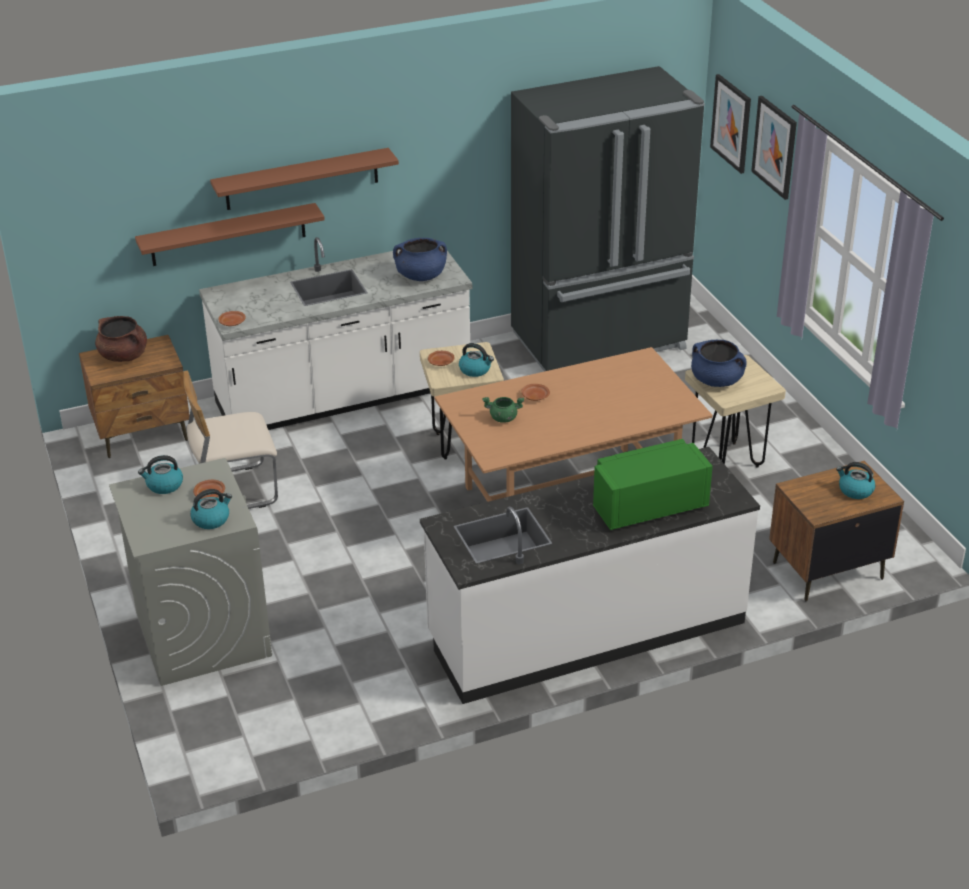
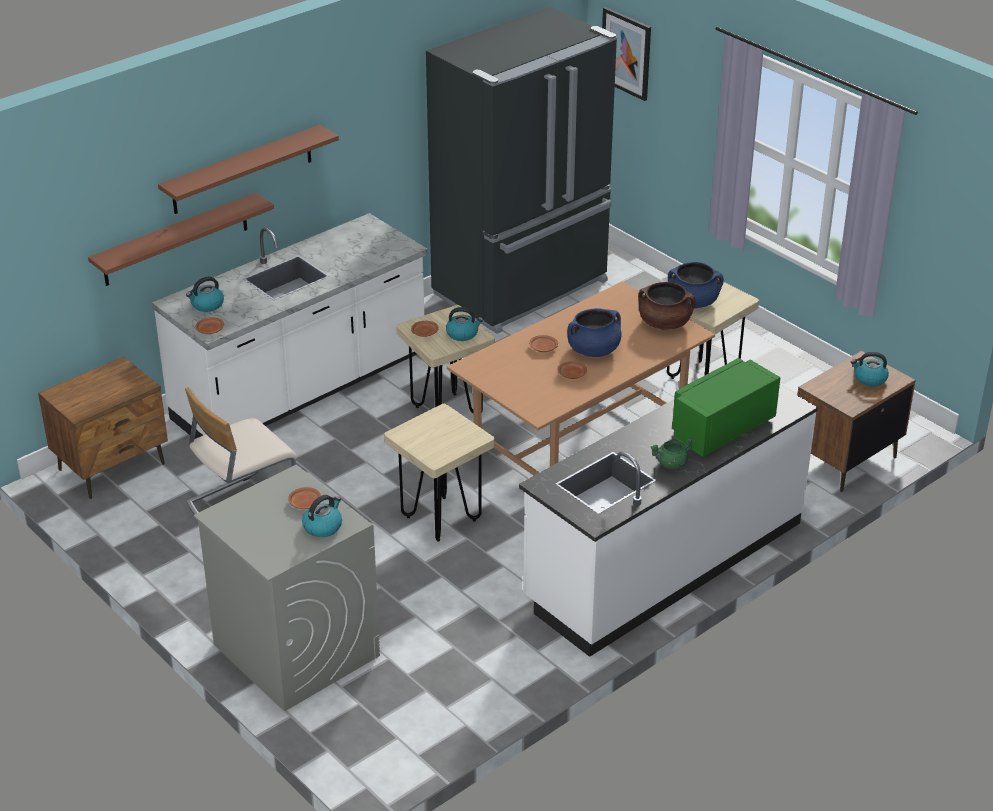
camera: 20 degrees left, 0 degrees up
brown cooking pot [95,316,147,362] -> brown cooking pot moved to [638,282,696,330]
kettle [138,455,183,494] -> kettle moved to [186,277,224,312]
blue cooking pot [393,238,447,281] -> blue cooking pot moved to [567,308,622,357]
green cooking pot [482,397,524,423] -> green cooking pot moved to [650,438,694,469]
picture [751,96,797,200] -> none
none -> beige stool [384,404,495,541]
none -> brown plate [558,361,587,379]

